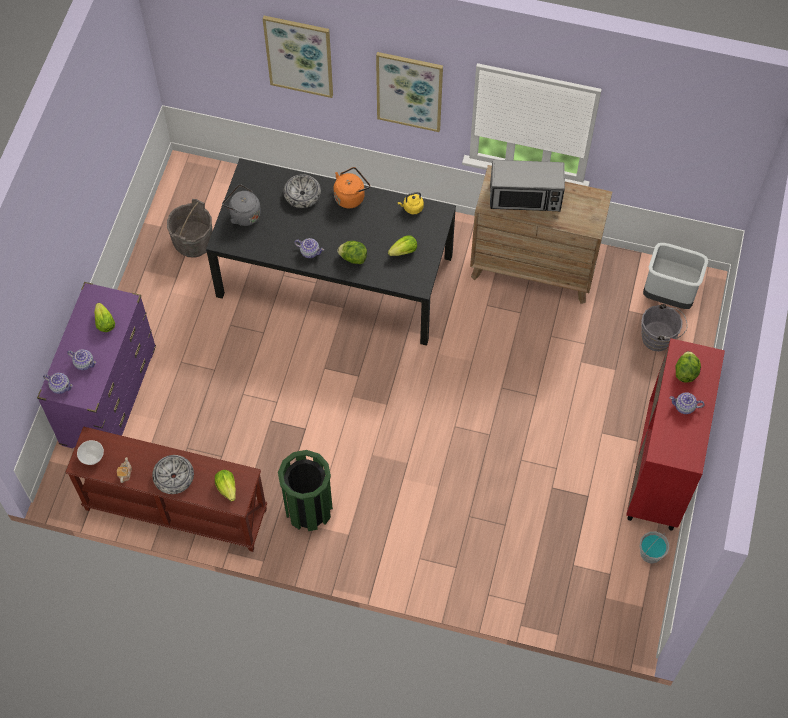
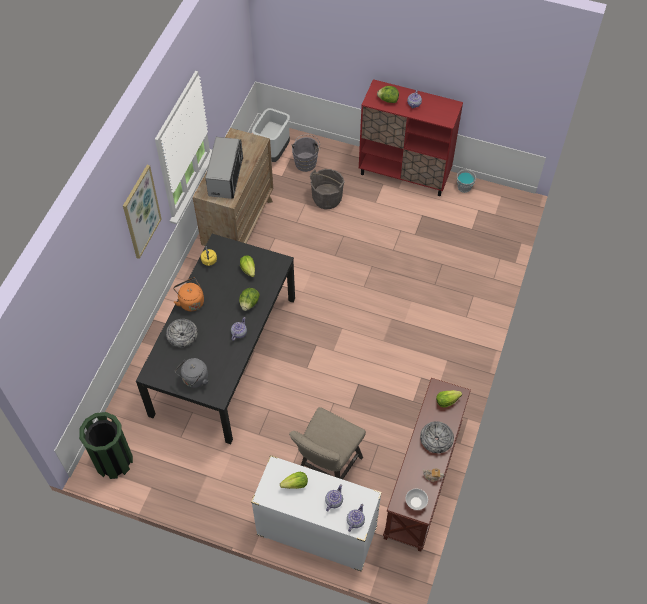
camera: 85 degrees left, 5 degrees down
purple dresser [37,282,156,448] -> white dresser [251,455,382,572]
grey bucket [167,199,213,258] -> grey bucket moved to [310,169,345,209]
picture [263,16,333,98] -> none
green trash can [278,450,333,531] -> green trash can moved to [79,412,133,479]
none -> beige stool [289,407,366,479]

